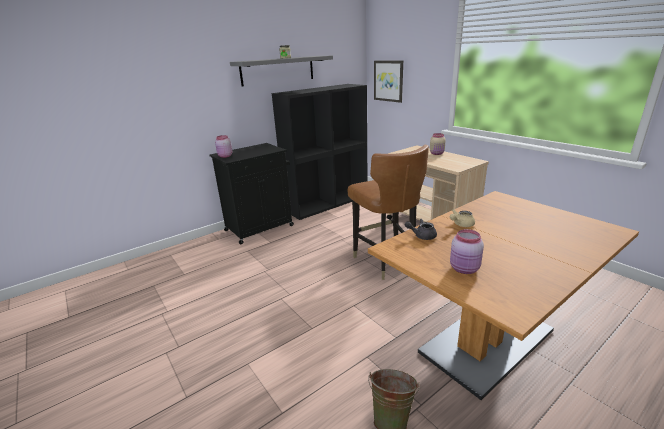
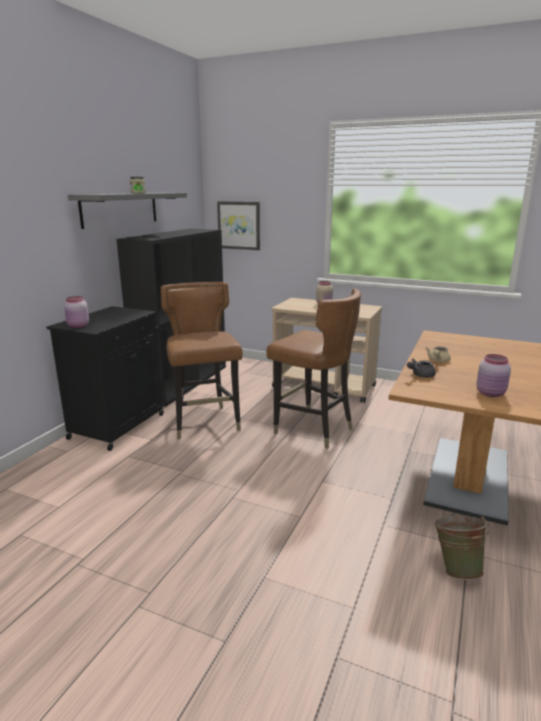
camera: 30 degrees left, 5 degrees down
none -> brown chair [161,282,242,439]

